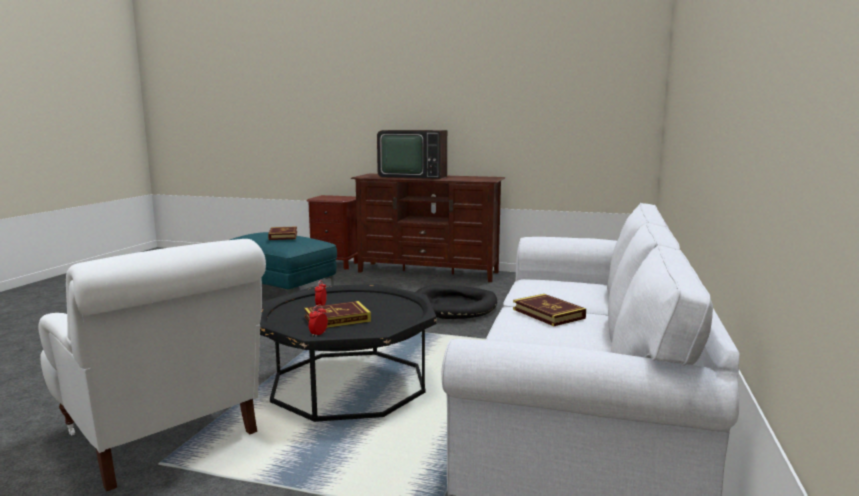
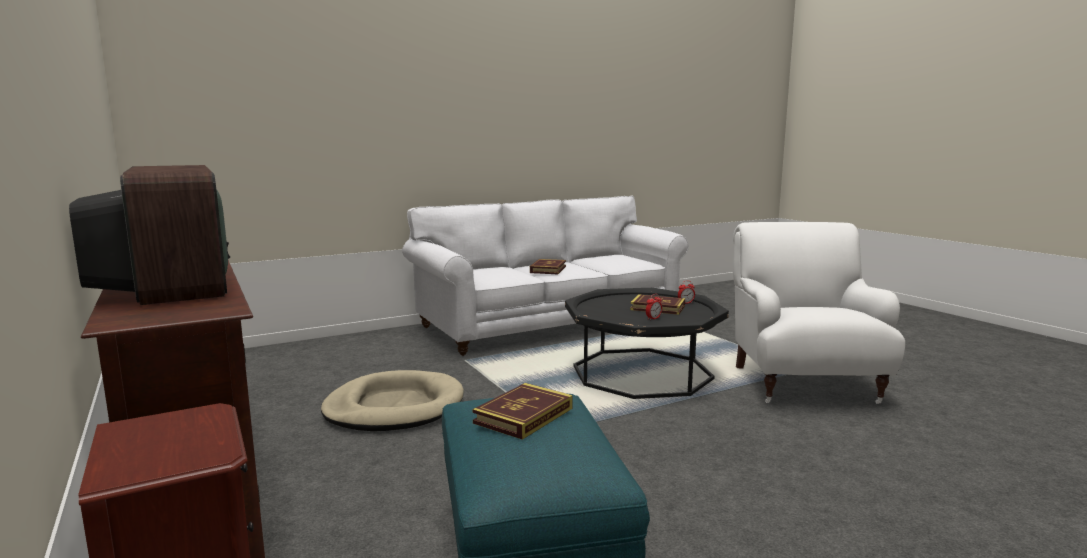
camera: 135 degrees left, 0 degrees up
black dog bed [416,284,497,319] -> beige dog bed [321,370,464,431]

